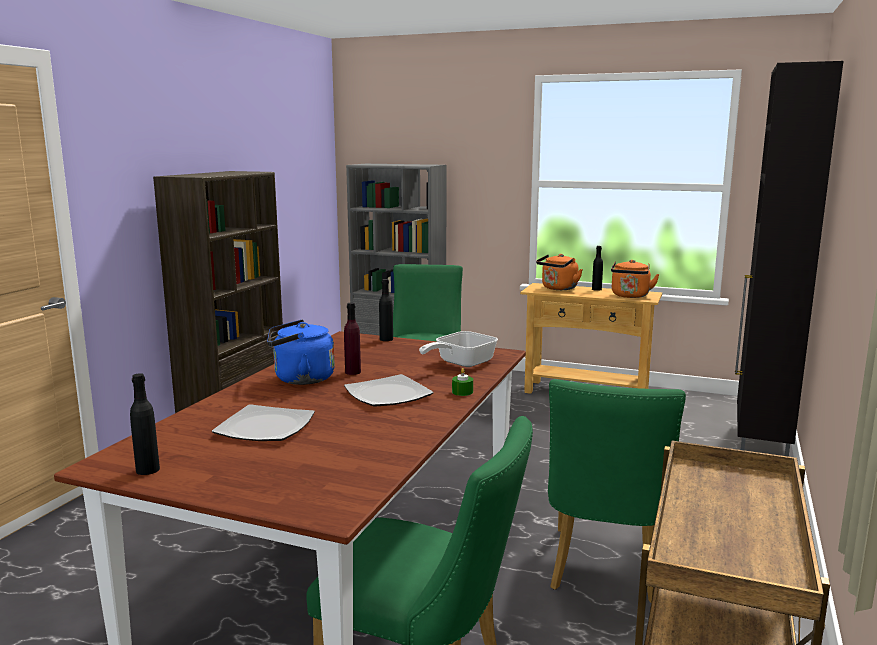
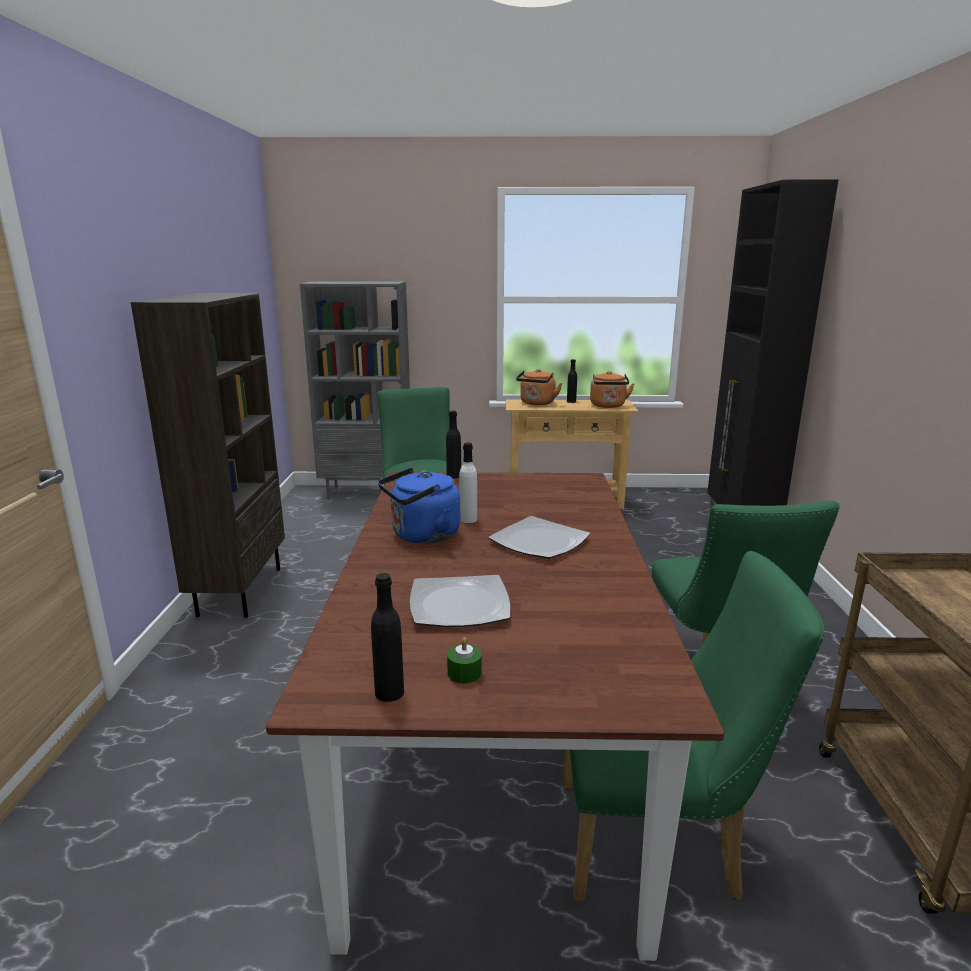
camera: 20 degrees left, 5 degrees up
purple bottle [344,303,361,375] -> white bottle [459,443,477,523]
frying pan [419,331,498,367] -> none
green candle [452,368,473,396] -> green candle moved to [447,637,482,684]

